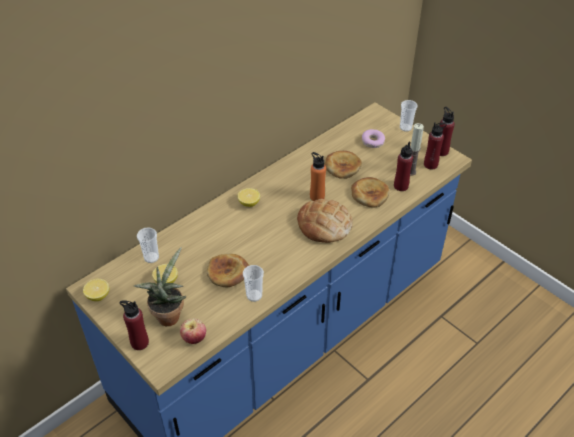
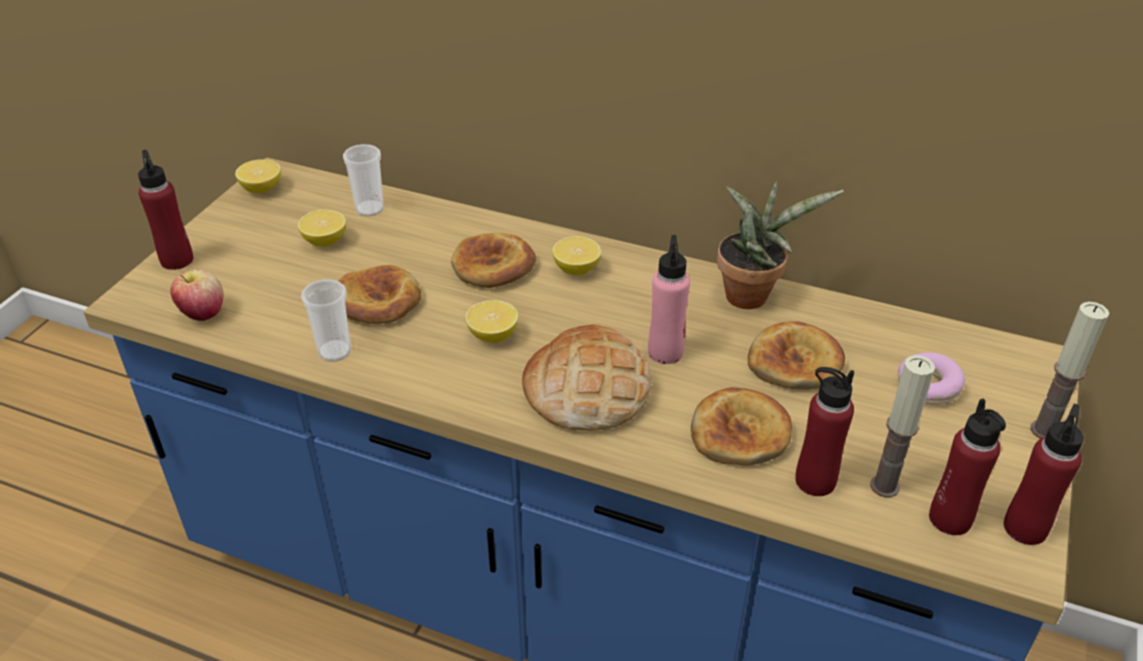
camera: 65 degrees right, 5 degrees down
potted plant [134,247,186,326] -> potted plant moved to [717,181,844,309]
orange bottle [310,152,326,201] -> pink bottle [648,235,690,364]
cup [400,100,418,132] -> candle [1031,302,1109,439]
none -> bread [451,233,536,288]
none -> lemon [465,300,518,343]

